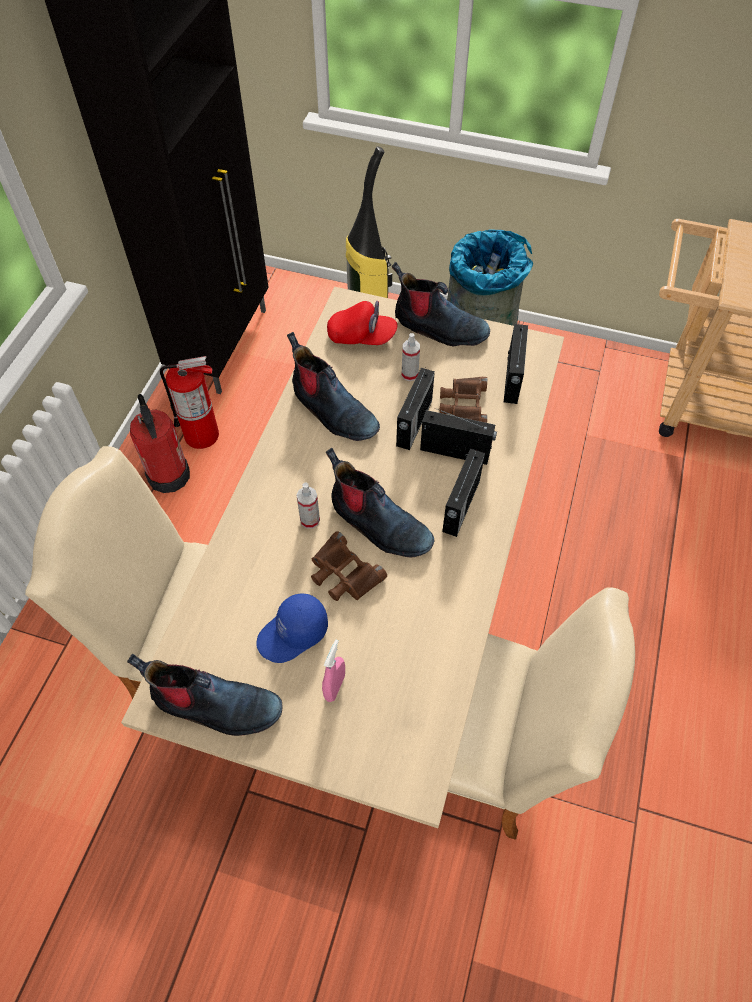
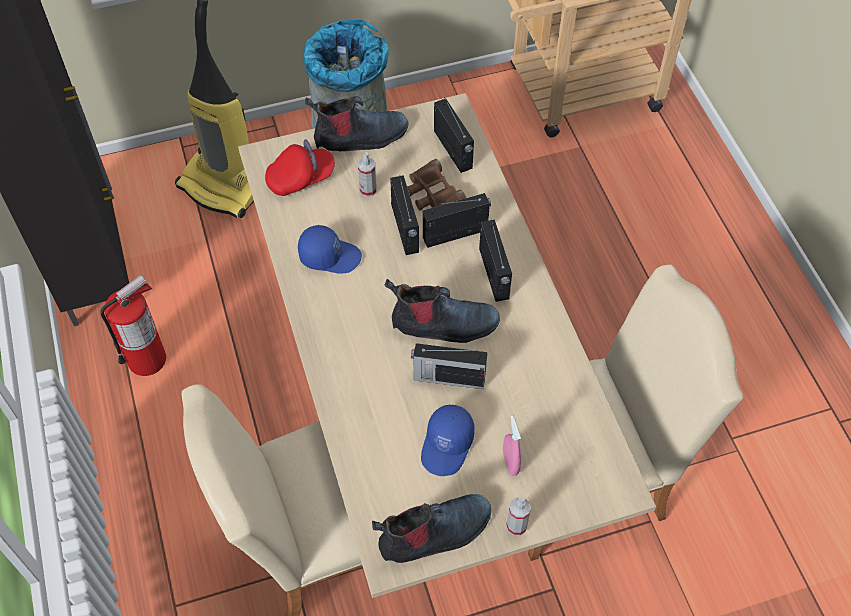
camera: 35 degrees left, 0 degrees up
fire extinguisher [130,394,190,493] -> none
boot [287,332,380,441] -> blue cap [298,225,362,274]
spray bottle [297,483,320,529] -> spray bottle moved to [506,497,531,536]
brown binoculars [311,531,387,601] -> radio [411,343,487,389]

